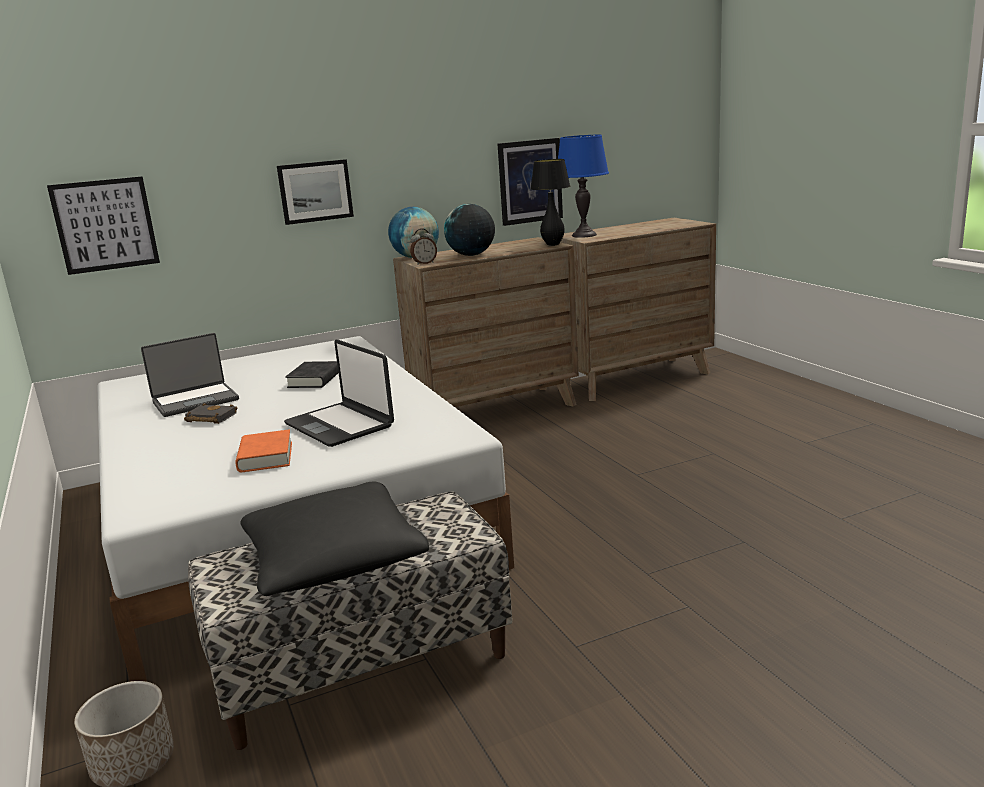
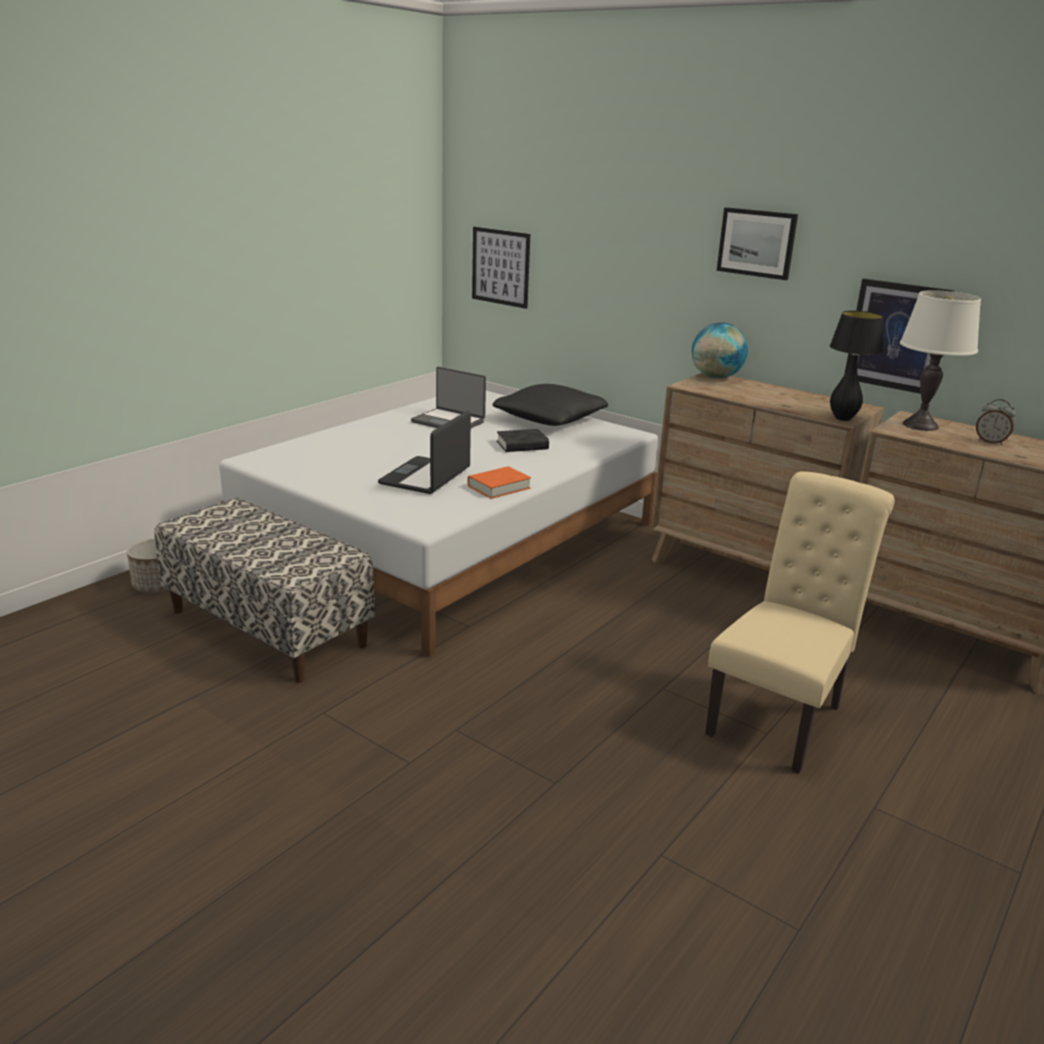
camera: 60 degrees right, 5 degrees up
black book [184,403,237,424] -> none
orange book [235,429,292,472] -> orange book moved to [467,466,531,499]
black pillow [240,482,429,596] -> black pillow moved to [492,384,608,426]
picture [277,159,354,225] -> picture moved to [717,207,798,280]
alarm clock [410,229,437,265] -> alarm clock moved to [976,399,1016,445]
globe [444,204,495,256] -> none
blue table lamp [558,135,609,238] -> white table lamp [900,290,981,431]
none -> beige chair [705,471,895,774]

